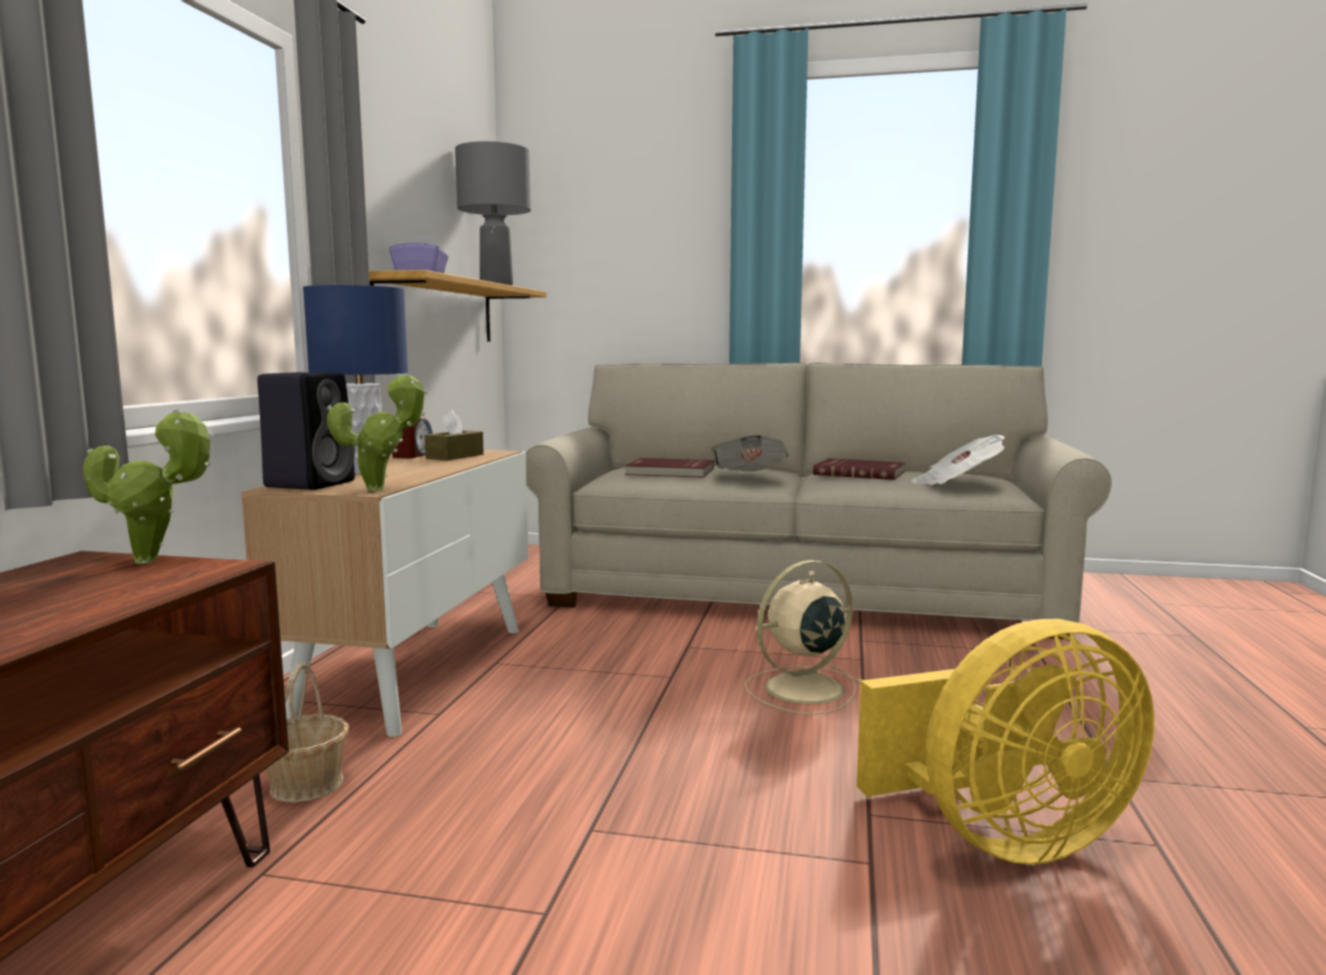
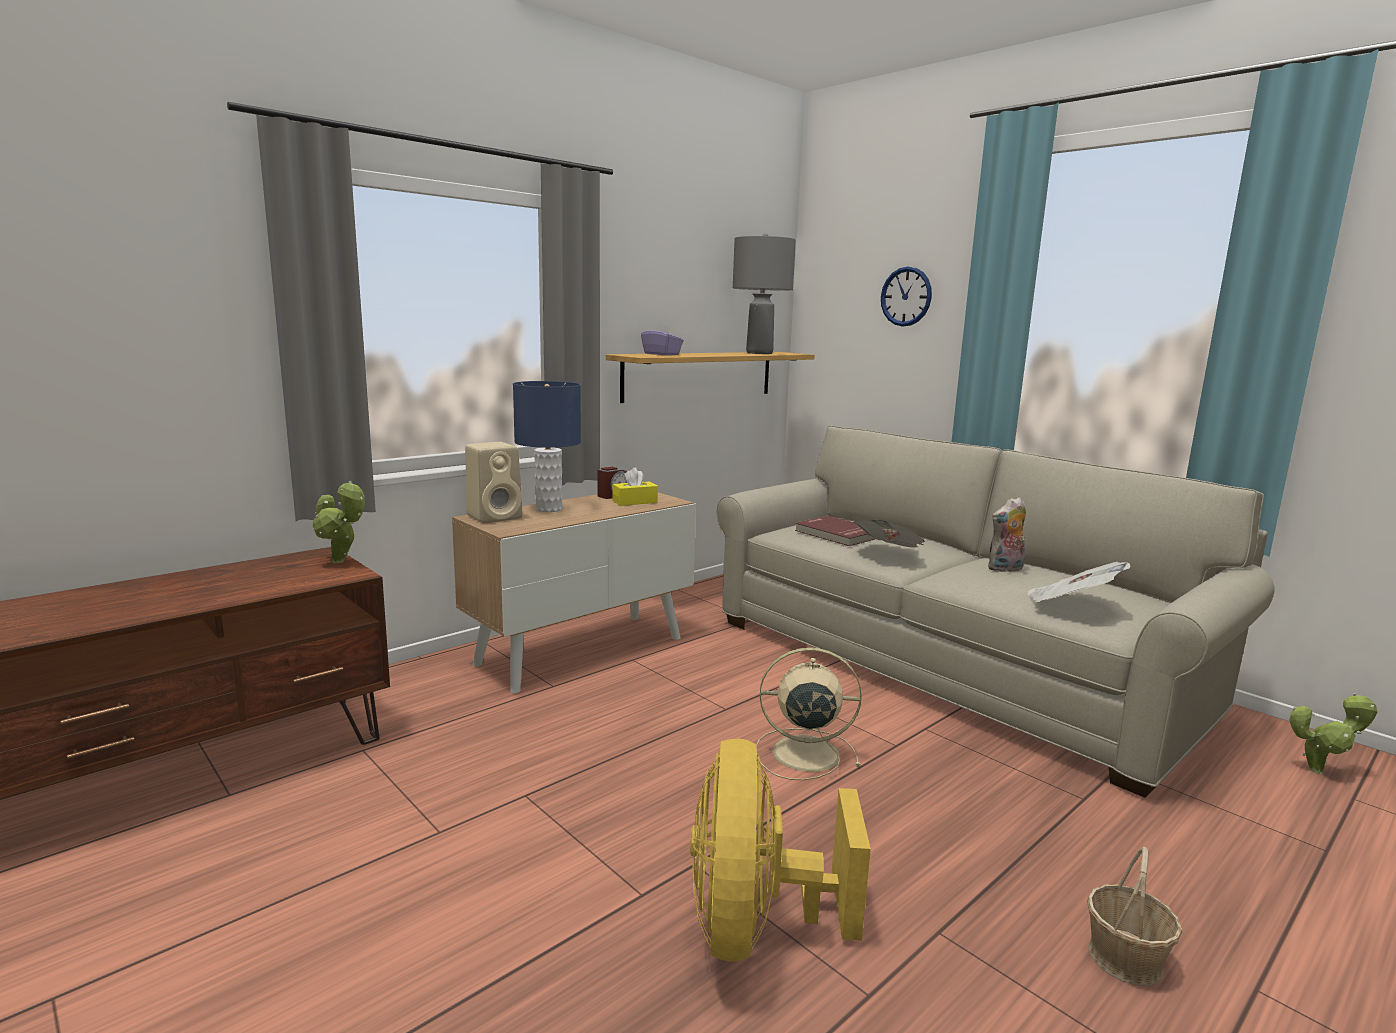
camera: 35 degrees right, 5 degrees up
black speaker [257,372,355,490] -> beige speaker [465,442,522,523]
basket [266,663,349,802] -> basket moved to [1087,847,1182,986]
potted plant [327,374,428,491] -> potted plant moved to [1290,693,1378,774]
brown tissue box [425,410,484,461] -> yellow tissue box [612,468,658,506]
red book [813,458,905,480] -> plush toy [988,497,1026,572]
yellow fan [857,619,1154,865] -> yellow fan turned 75 degrees clockwise [690,738,871,962]
none -> wall clock [881,266,932,327]

